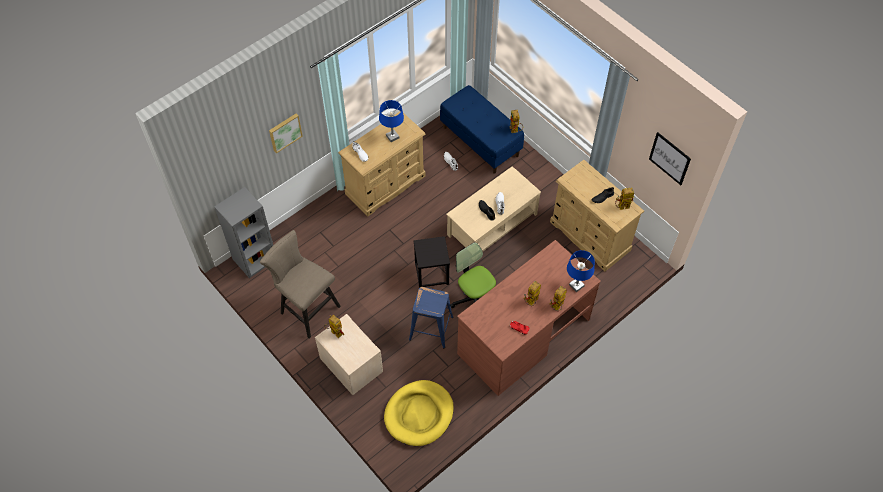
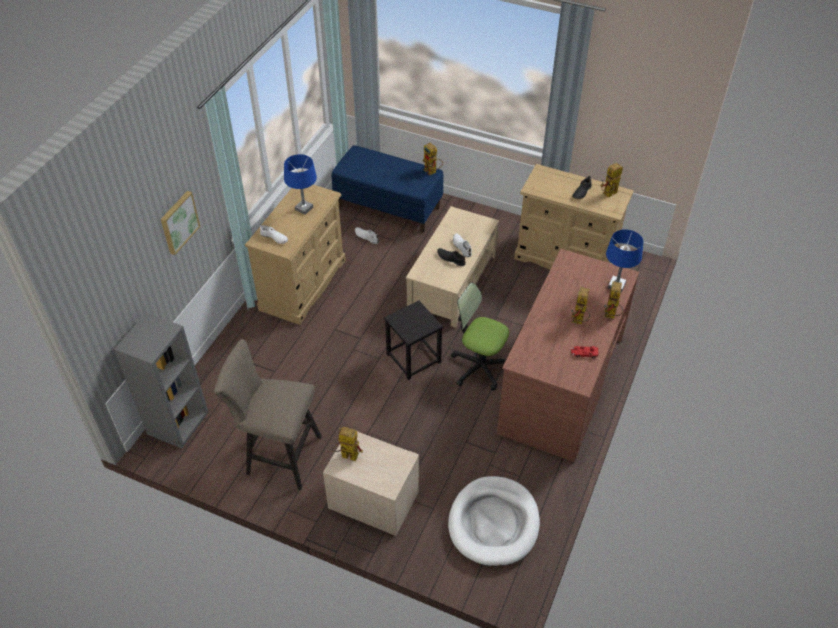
camera: 25 degrees left, 10 degrees down
yellow dog bed [384,380,454,446] -> white dog bed [448,476,540,567]
blue stool [409,287,453,348] -> none
picture [649,132,691,185] -> none

